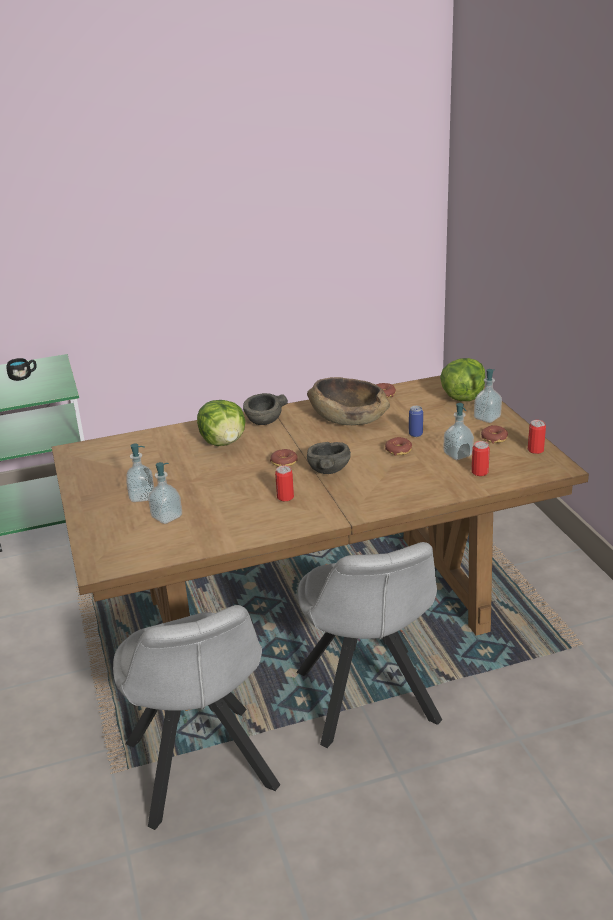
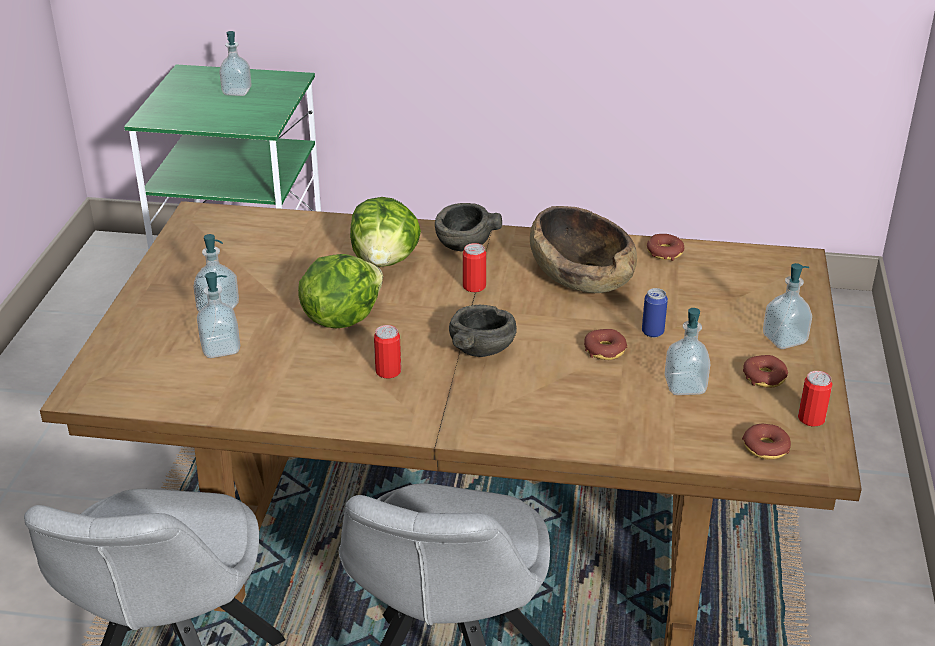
camera: 25 degrees right, 5 degrees up
black mug [6,358,37,381] -> soap dispenser [219,31,252,96]
donut [270,449,298,467] -> donut moved to [742,424,791,460]
lettuce [440,358,486,401] -> lettuce moved to [298,254,383,328]
can [471,441,490,476] -> can moved to [463,243,486,292]

